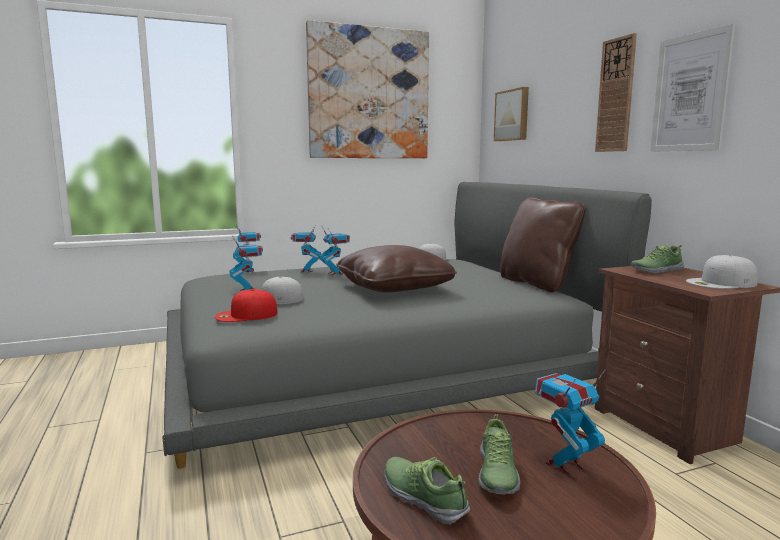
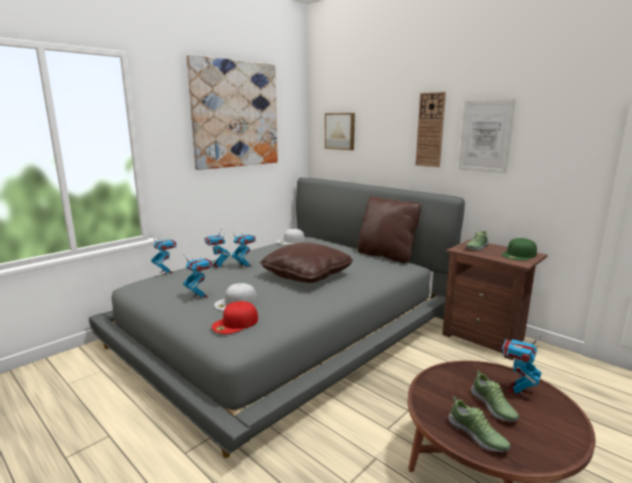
camera: 25 degrees left, 5 degrees up
shoe [384,457,470,525] -> shoe turned 150 degrees counterclockwise [449,397,510,452]
white cap [686,255,758,289] -> green cap [501,238,537,261]

